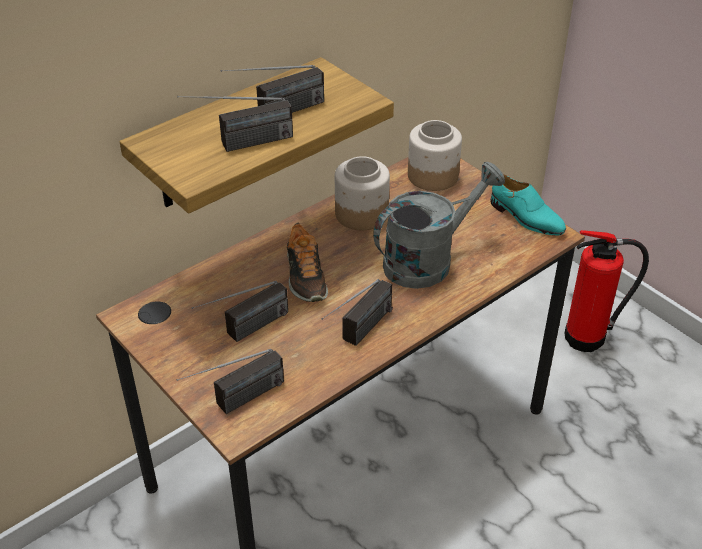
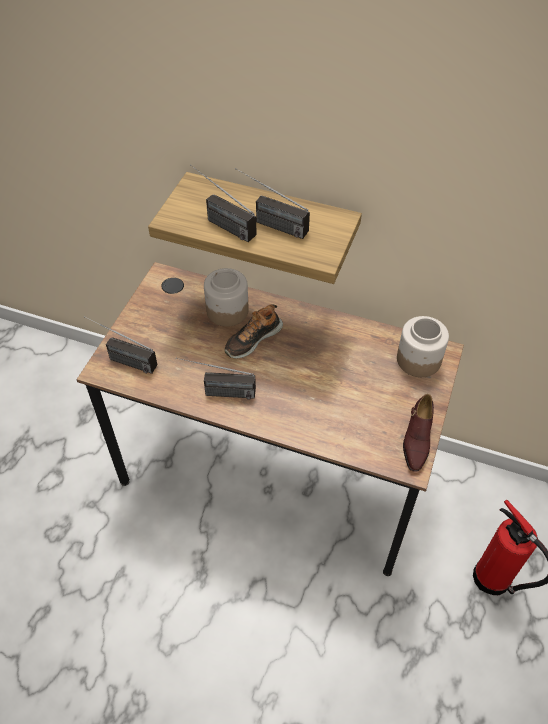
camera: 60 degrees right, 10 degrees up
radio [192,281,288,342] -> none
jar [335,156,390,230] -> jar moved to [204,268,249,327]
grey watering can [373,162,505,289] -> none
turquoise shoe [490,174,566,236] -> brown shoe [403,394,434,472]

